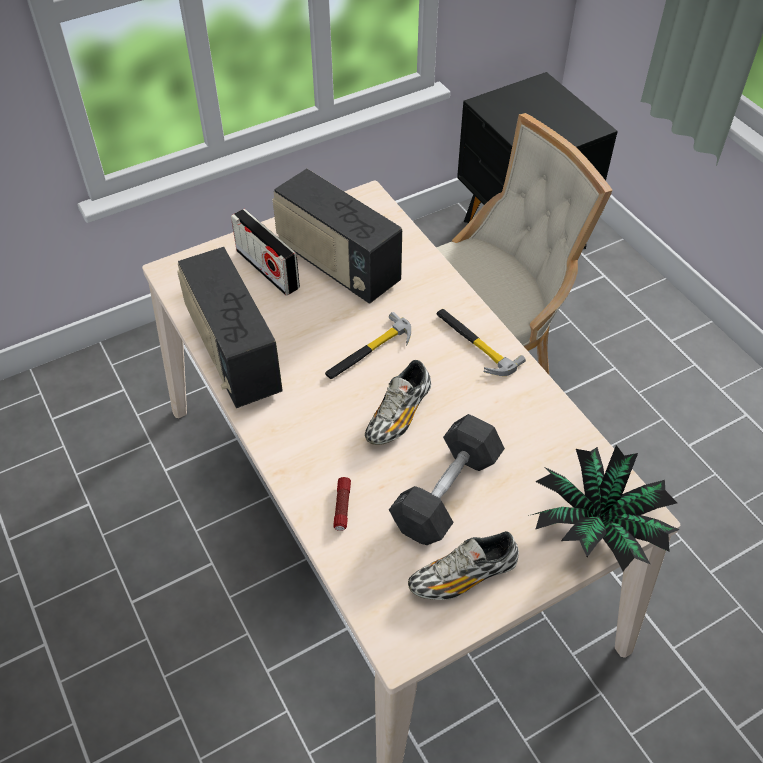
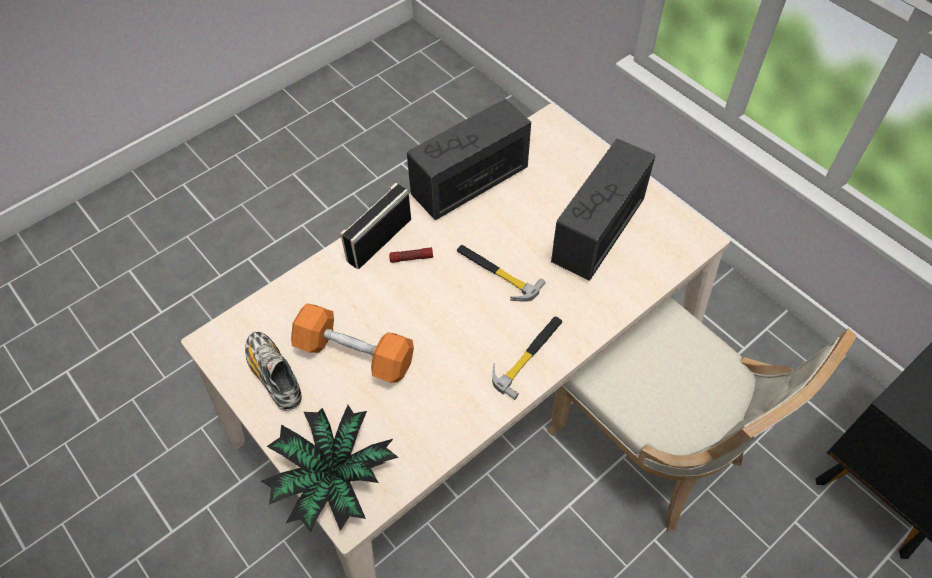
camera: 80 degrees right, 5 degrees up
radio [231,209,300,296] -> radio moved to [340,183,411,269]
flashlight [333,477,351,531] -> flashlight moved to [389,247,433,263]
shoe [365,360,431,445] -> none
grey dumbbell [389,414,505,545] -> orange dumbbell [291,303,414,383]

